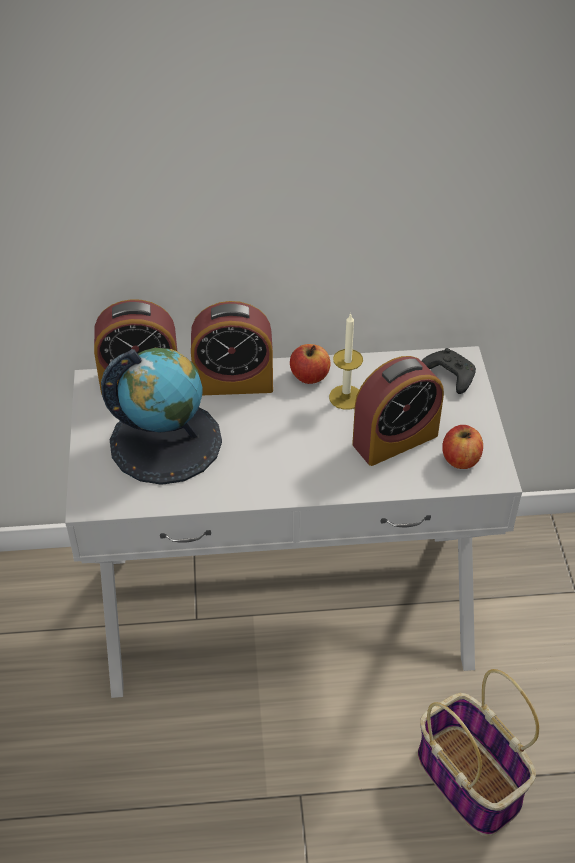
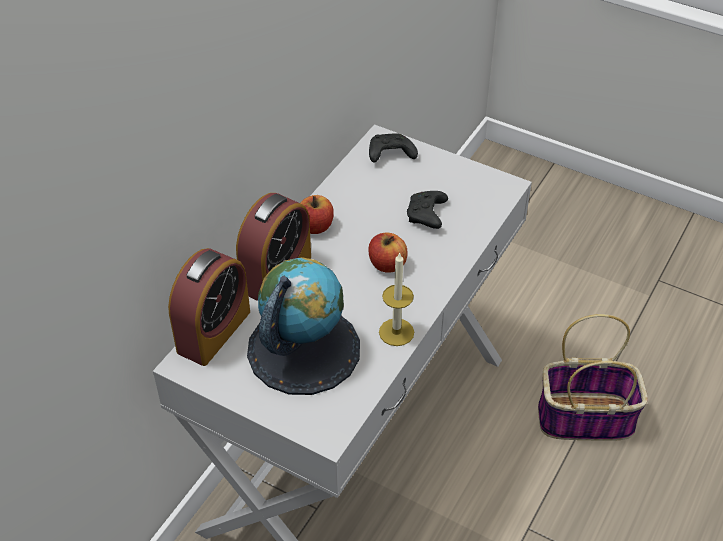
camera: 55 degrees left, 0 degrees up
candle [329,313,363,410] -> candle moved to [379,252,414,346]
alarm clock [352,356,444,466] -> black game controller [407,191,448,229]
apple [442,425,483,469] -> apple moved to [368,233,407,273]

